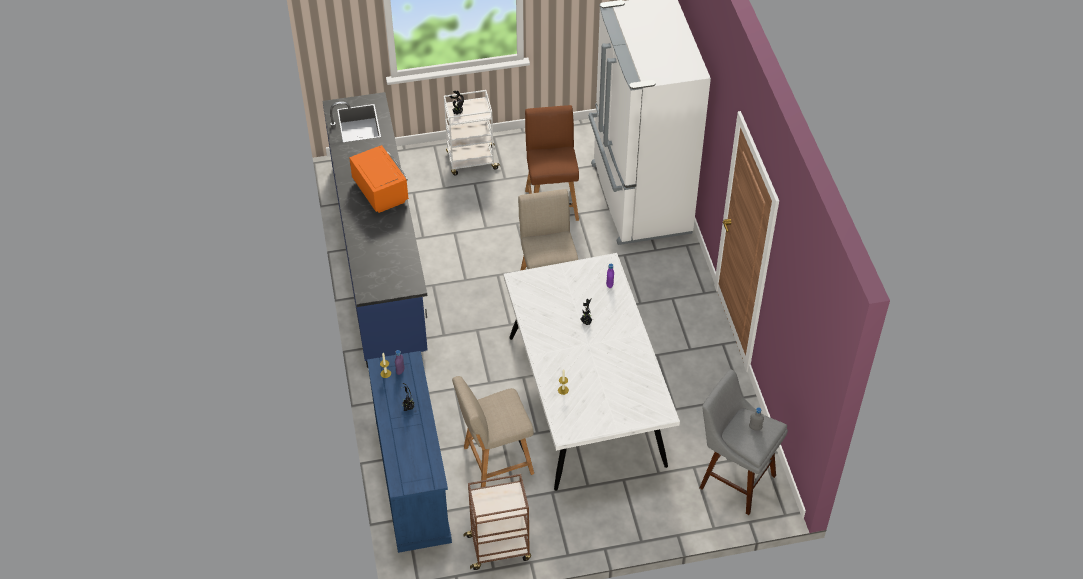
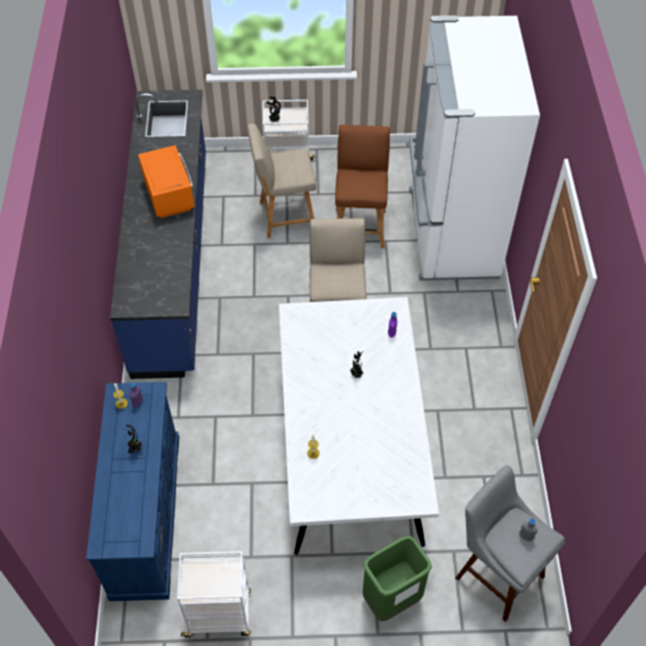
camera: 10 degrees right, 5 degrees up
beige chair [452,376,534,487] -> beige chair moved to [247,124,316,238]
brown cart [463,474,531,570] -> white cart [177,551,251,638]
none -> green trash can [362,536,432,621]

